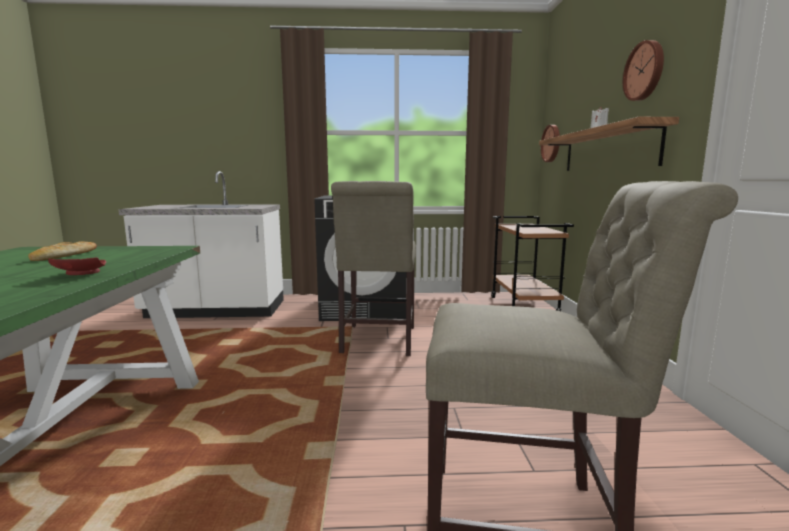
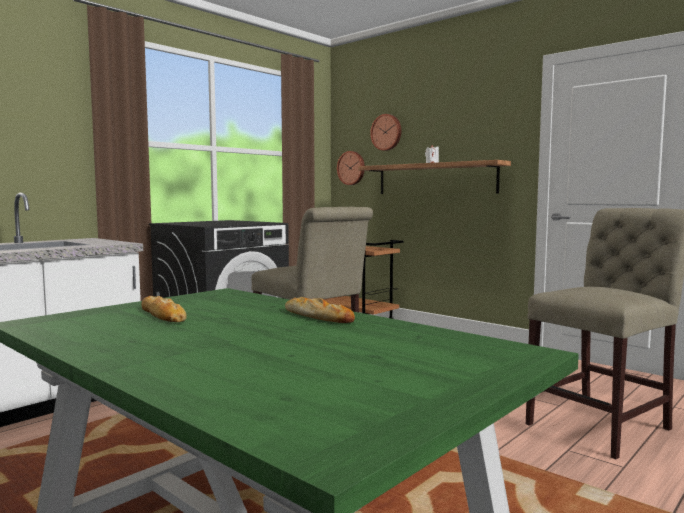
camera: 45 degrees left, 5 degrees down
red plate [48,257,106,275] -> bread [285,297,355,323]
wall clock [623,40,664,101] -> wall clock moved to [370,114,401,151]

